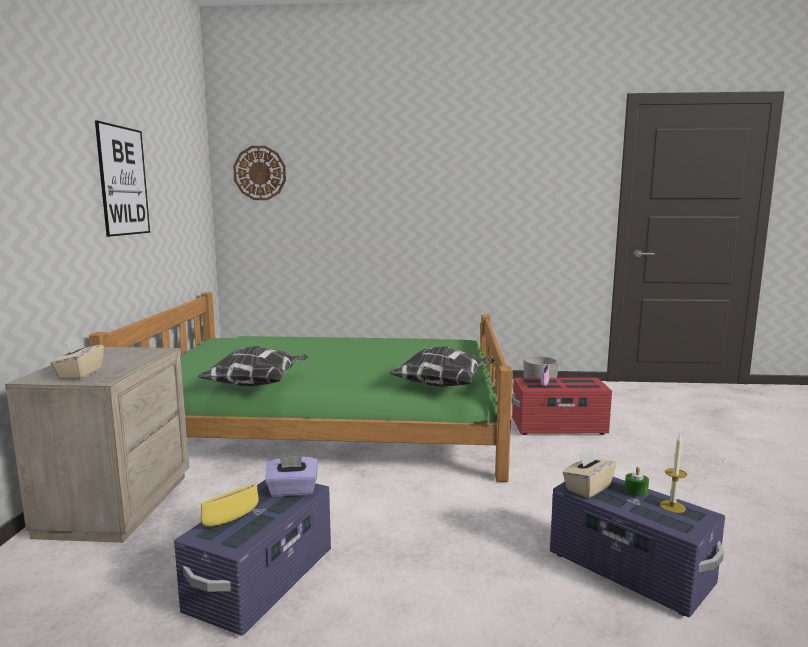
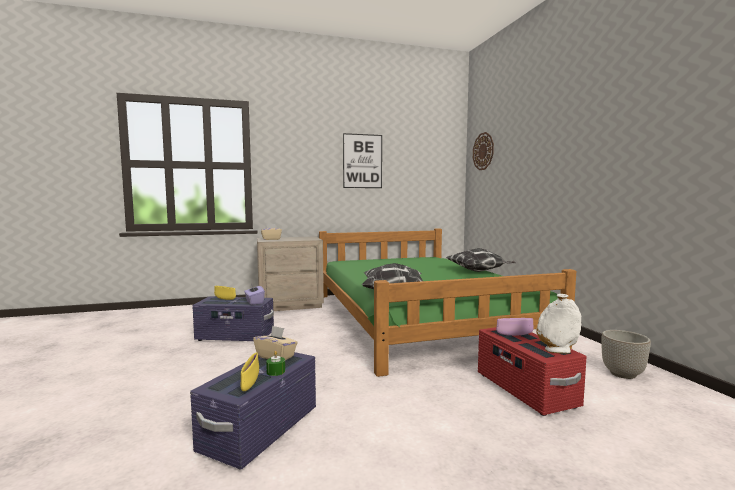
camera: 70 degrees right, 5 degrees down
pillow [198,346,308,386] -> pillow moved to [446,248,515,272]
candle [660,435,687,513] -> yellow bowl [240,352,259,391]
none -> white vase [536,294,581,353]

